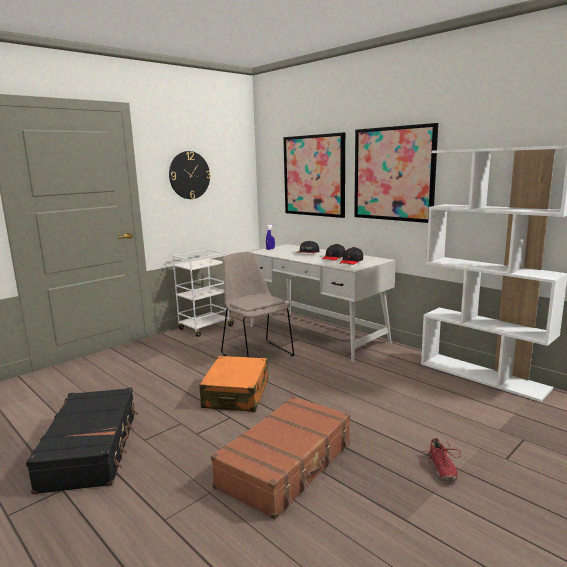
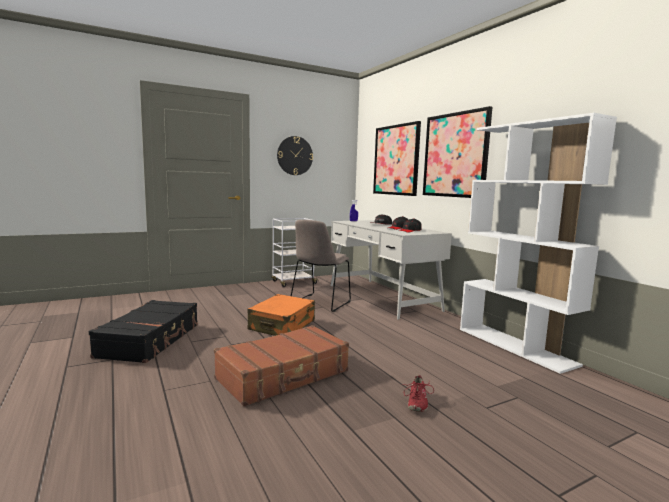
camera: 15 degrees right, 5 degrees down
beige chair [221,252,294,357] -> beige chair turned 135 degrees counterclockwise [291,220,351,312]

